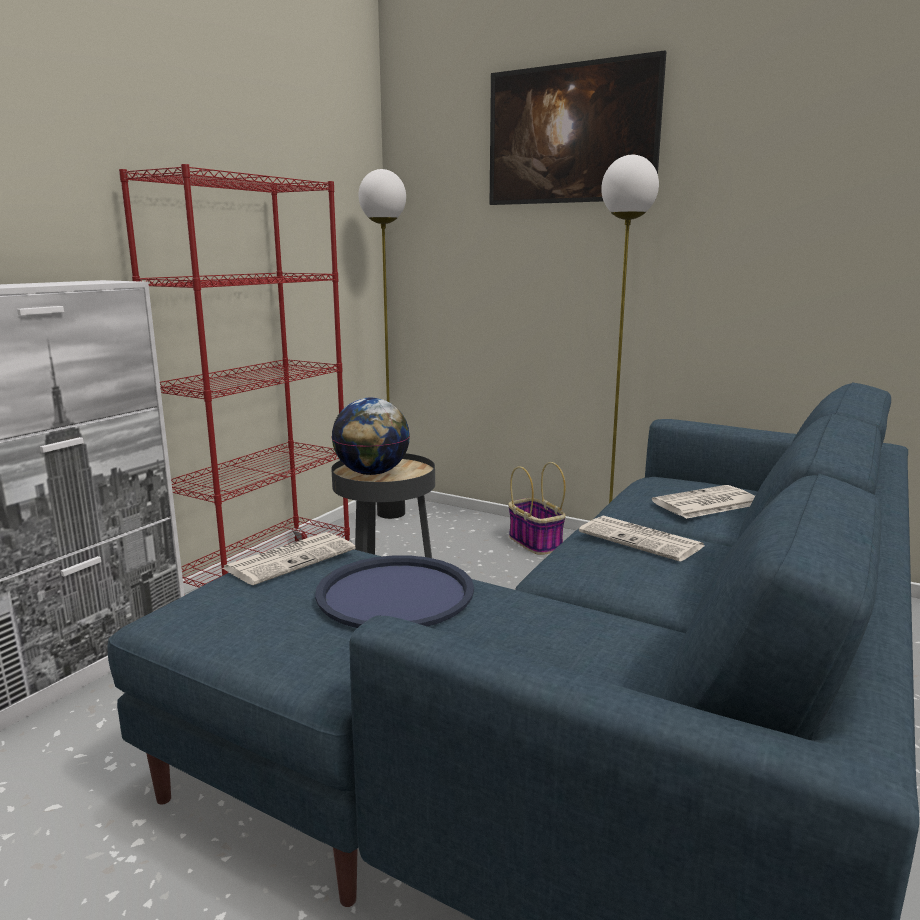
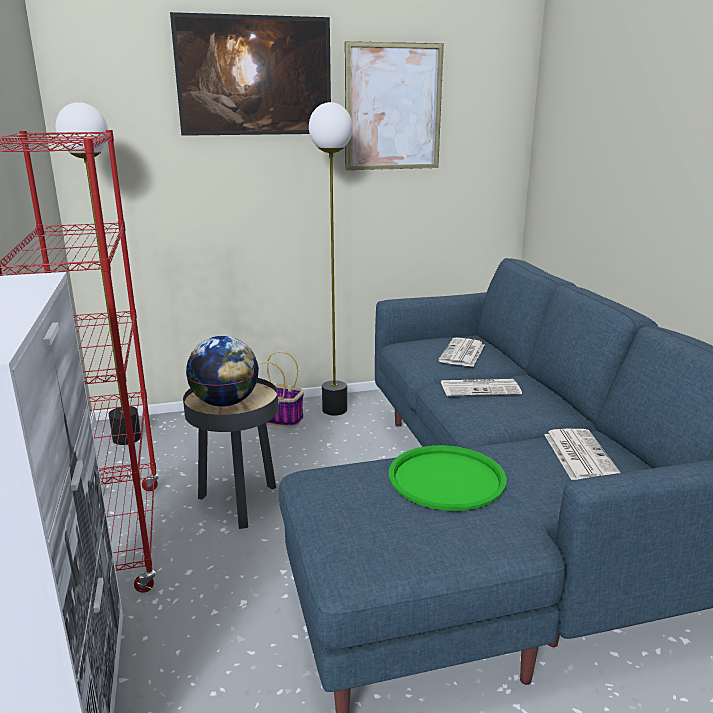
camera: 45 degrees left, 5 degrees up
newspaper [223,532,356,585] -> newspaper moved to [544,429,621,480]
blue tray [315,555,474,628] -> green tray [389,445,507,511]
none -> picture [345,41,444,170]

